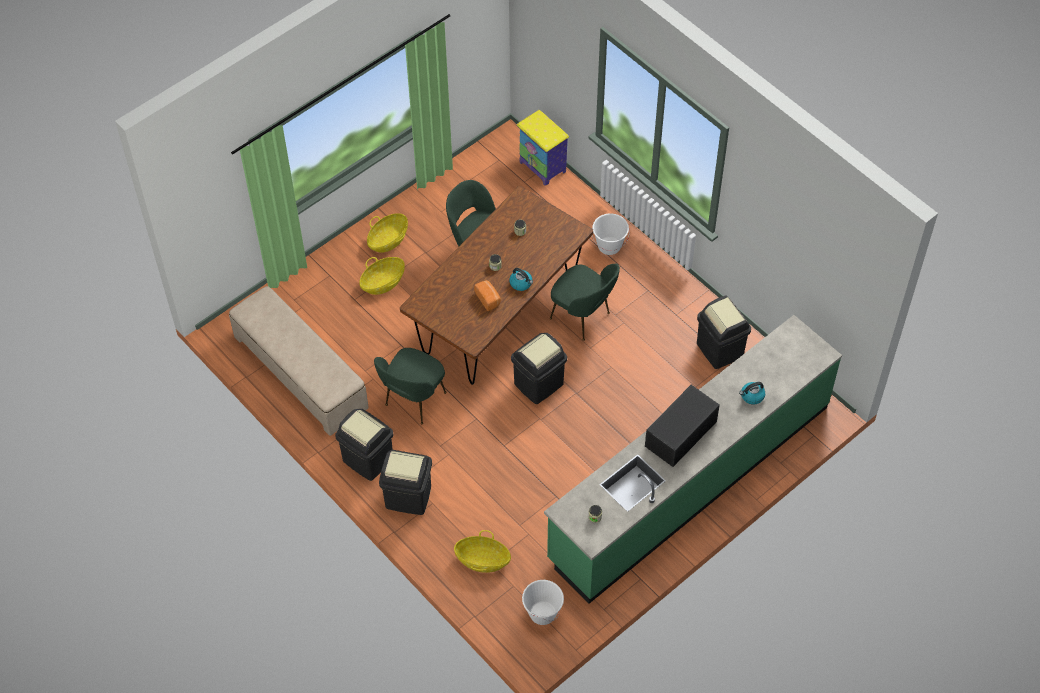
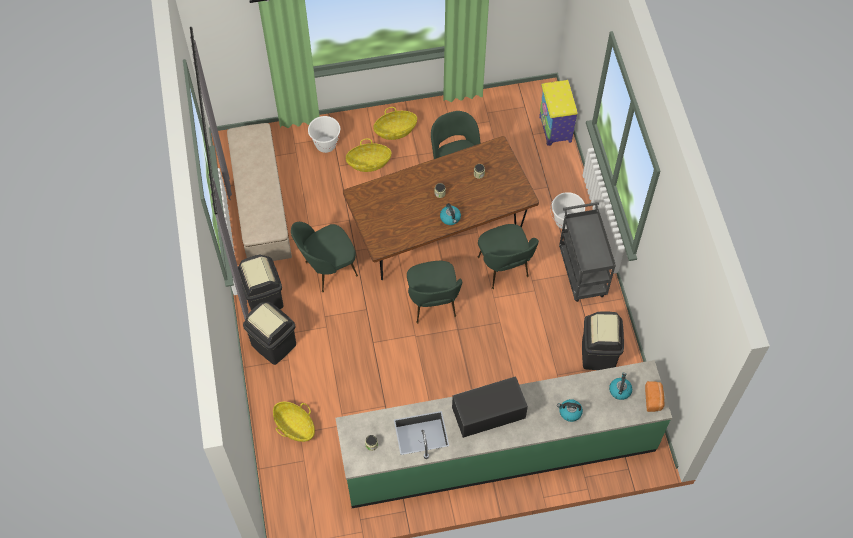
camera: 30 degrees right, 5 degrees up
bread [474,280,501,311] -> bread moved to [645,381,665,412]
black trash can [511,333,567,404] -> green chair [407,261,462,323]
white bucket [522,580,564,625] -> white bucket moved to [308,116,340,153]
none -> grey cart [559,202,616,302]
none -> kettle [609,372,632,400]

